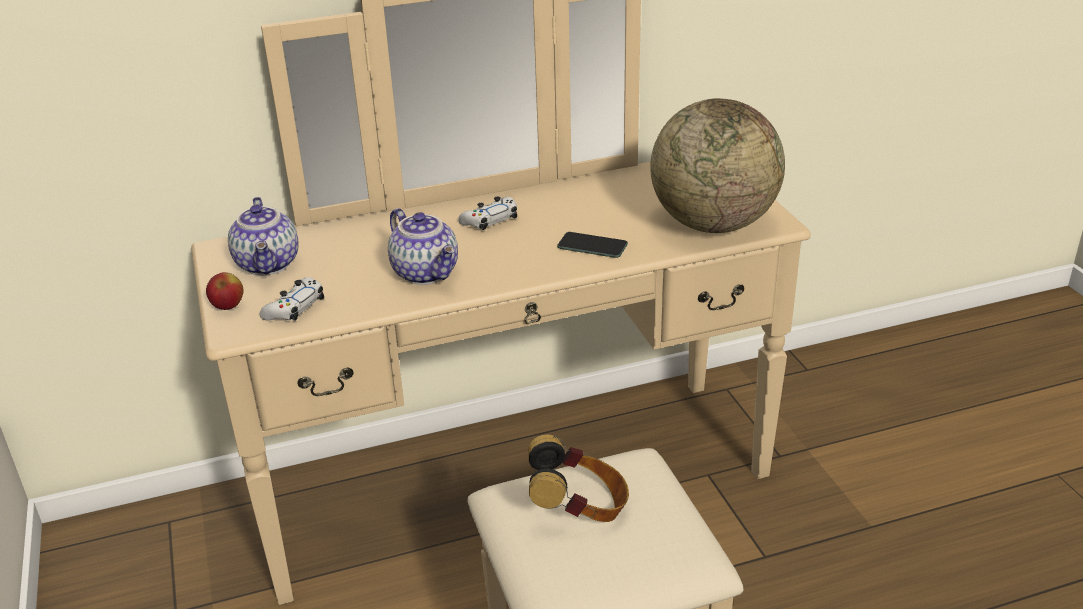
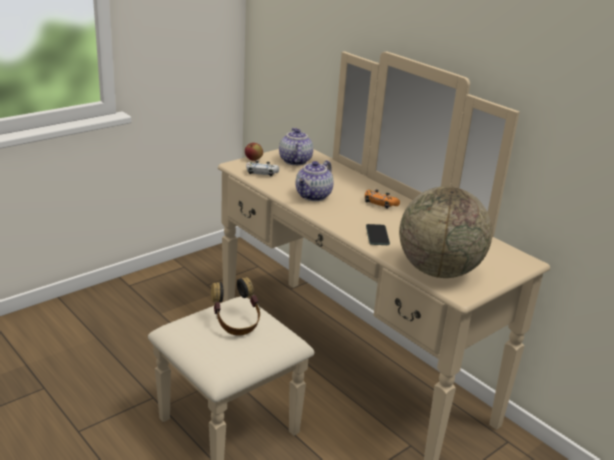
camera: 65 degrees right, 5 degrees down
teapot [228,197,299,275] -> teapot turned 120 degrees clockwise [279,128,313,165]
white game controller [458,197,517,230] -> orange game controller [365,189,400,209]

